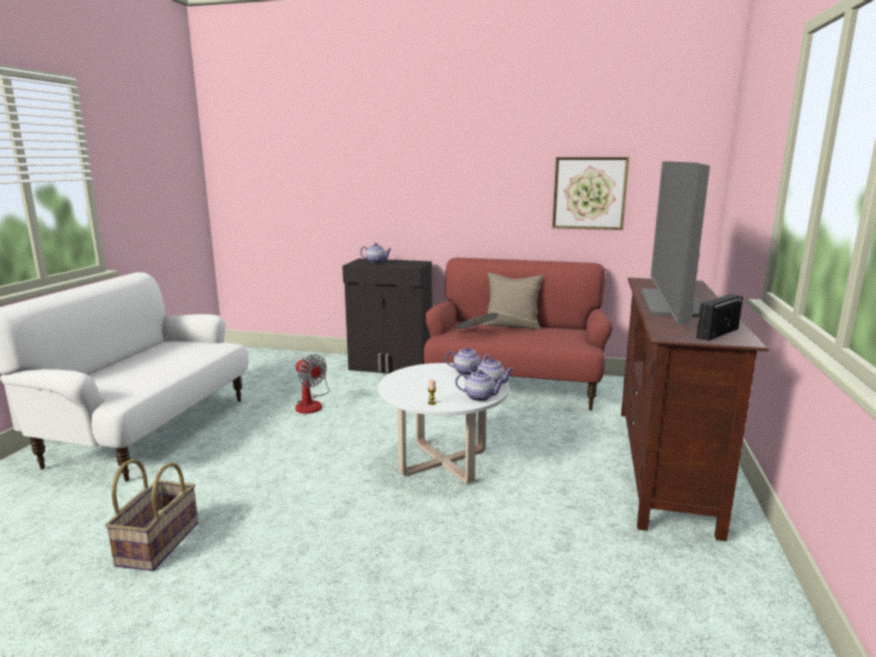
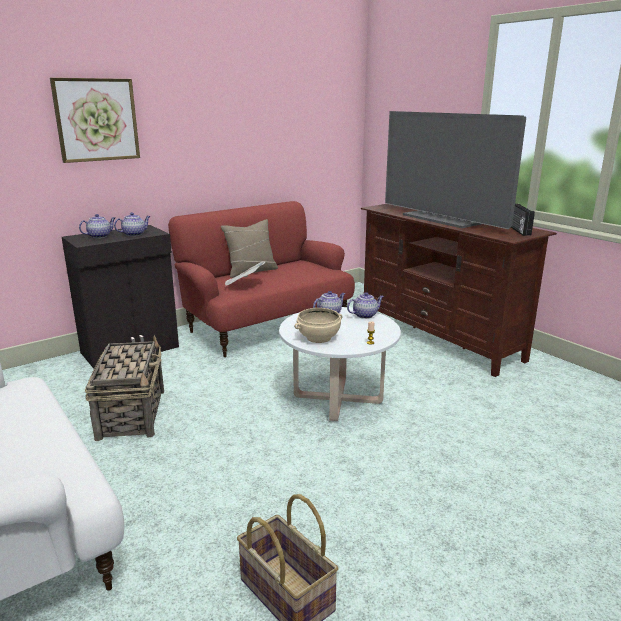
camera: 50 degrees left, 5 degrees up
fan [295,354,330,414] -> basket [85,335,164,441]
teapot [455,370,505,401] -> teapot moved to [114,212,150,236]
picture [552,157,629,230] -> picture moved to [50,78,140,163]
none -> beige bowl [294,308,342,343]

